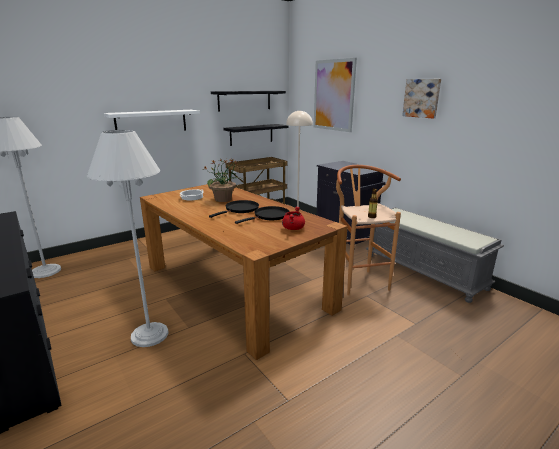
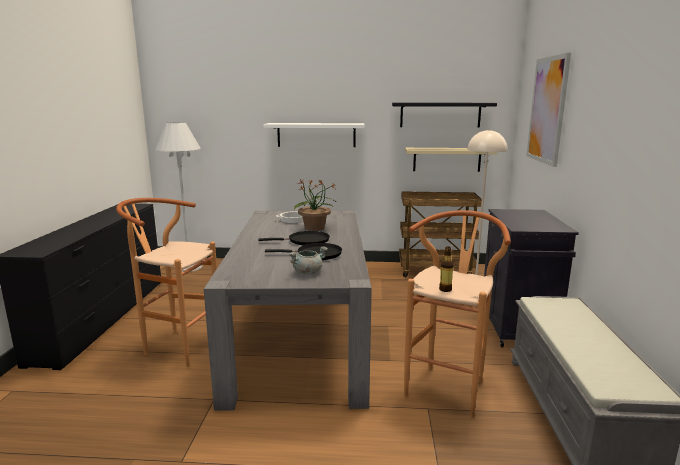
camera: 40 degrees right, 5 degrees down
white floor lamp [87,130,169,347] -> brown stool [116,198,217,367]
brown dining table [140,184,348,360] -> grey dining table [204,210,372,411]
black shelf [223,124,289,146] -> beige shelf [405,148,497,172]
red cooking pot [282,206,305,230] -> grey cooking pot [289,246,328,275]
picture [402,79,441,118] -> none

